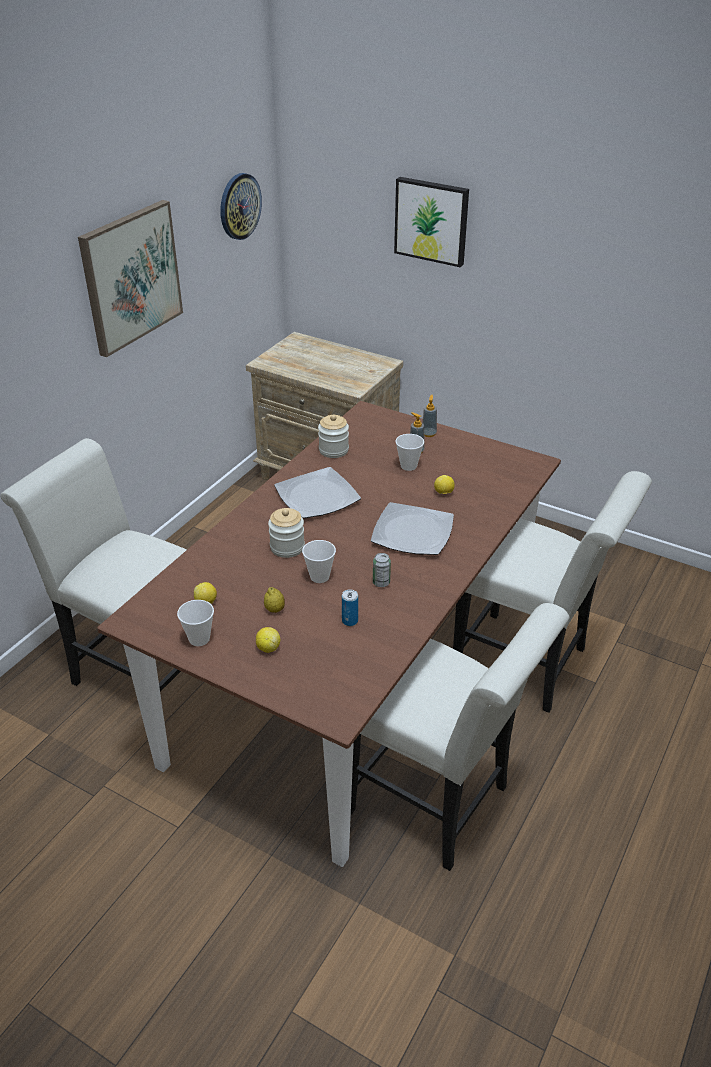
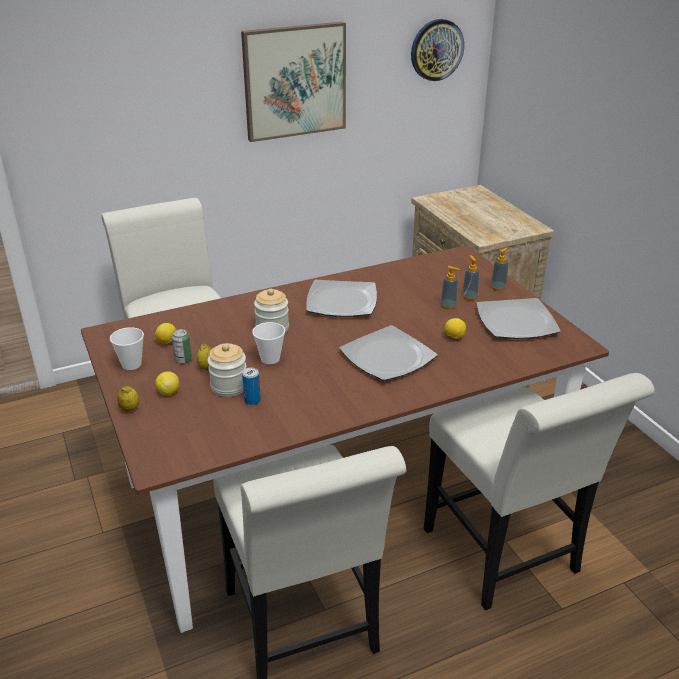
camera: 35 degrees right, 5 degrees down
jar [318,414,349,458] -> jar moved to [208,343,246,397]
can [373,553,391,587] -> can moved to [172,329,192,363]
picture [394,177,469,267] -> none
cup [396,434,424,471] -> soap dispenser [440,266,460,310]
none -> lemon [117,386,139,412]
none -> plate [476,298,561,339]

